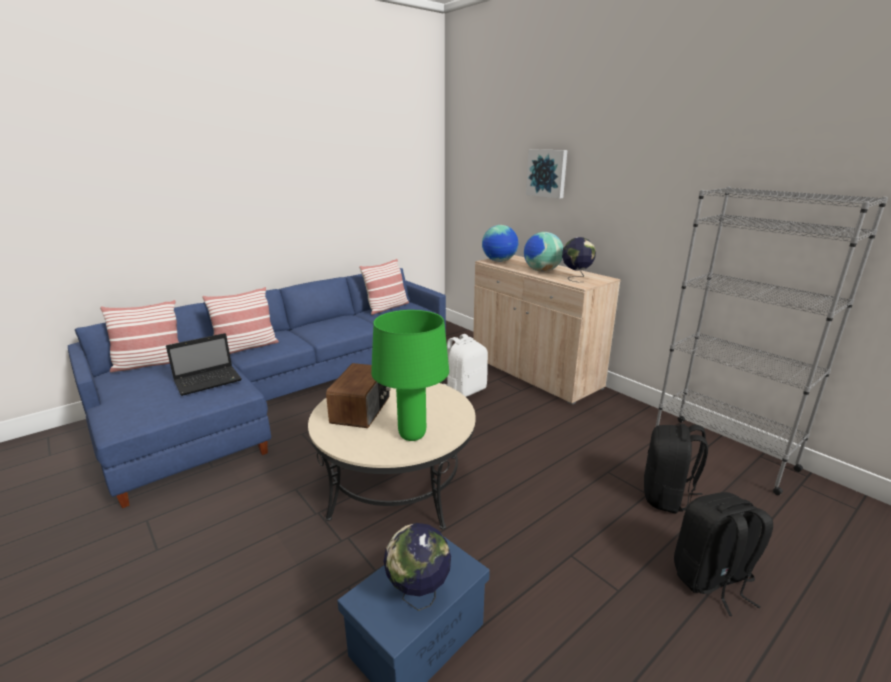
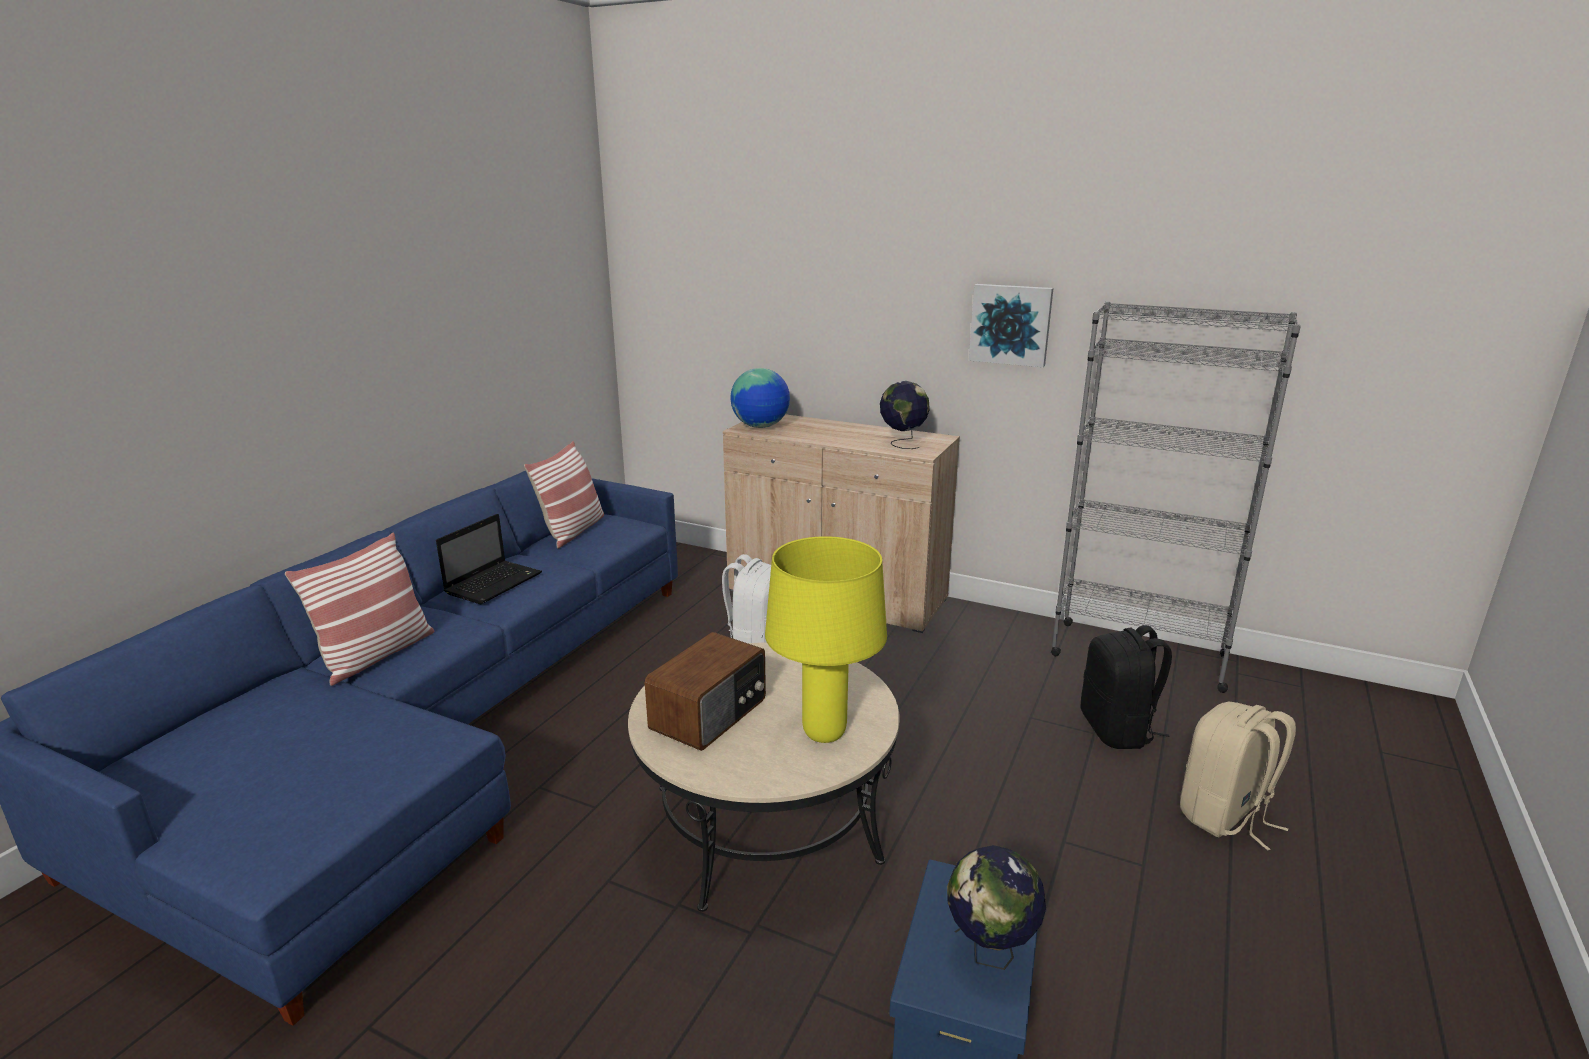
camera: 25 degrees left, 0 degrees up
pillow [100,300,179,372] -> none
laptop [166,333,242,396] -> laptop moved to [436,514,542,604]
radio [326,363,391,428] -> radio turned 45 degrees clockwise [645,632,766,751]
green table lamp [371,310,449,441] -> yellow table lamp [765,536,887,743]
globe [524,232,563,272] -> none
picture [526,150,567,199] -> picture moved to [969,284,1053,367]
black backpack [674,492,773,616] -> beige backpack [1180,702,1296,851]

